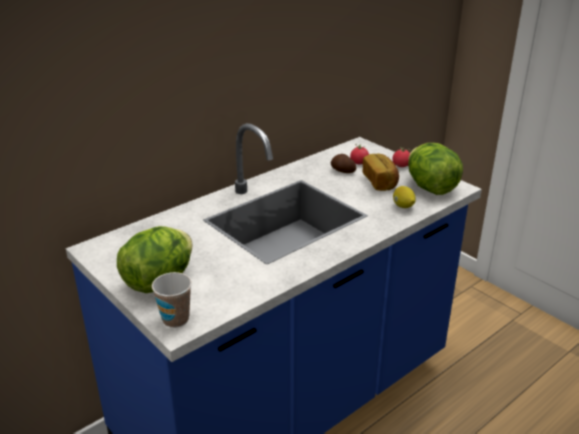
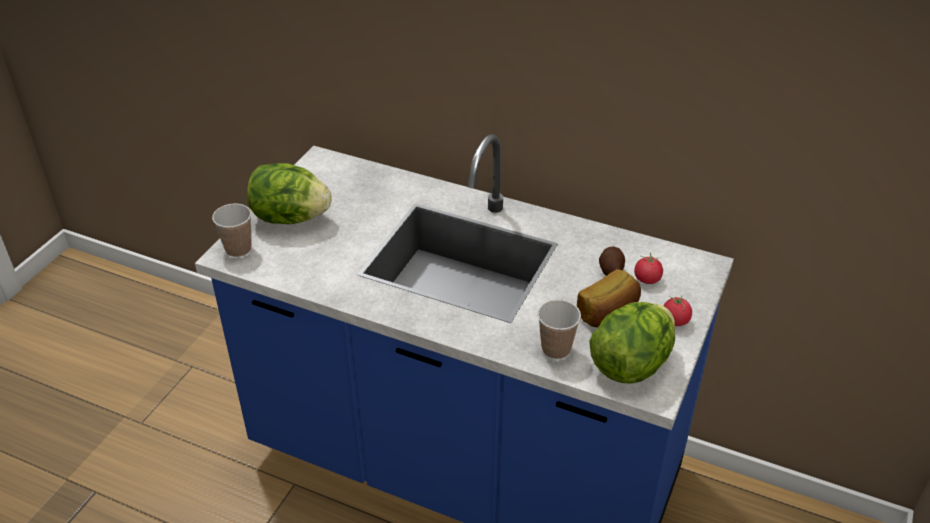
camera: 65 degrees right, 10 degrees up
lemon [393,186,416,208] -> cup [538,300,581,359]

